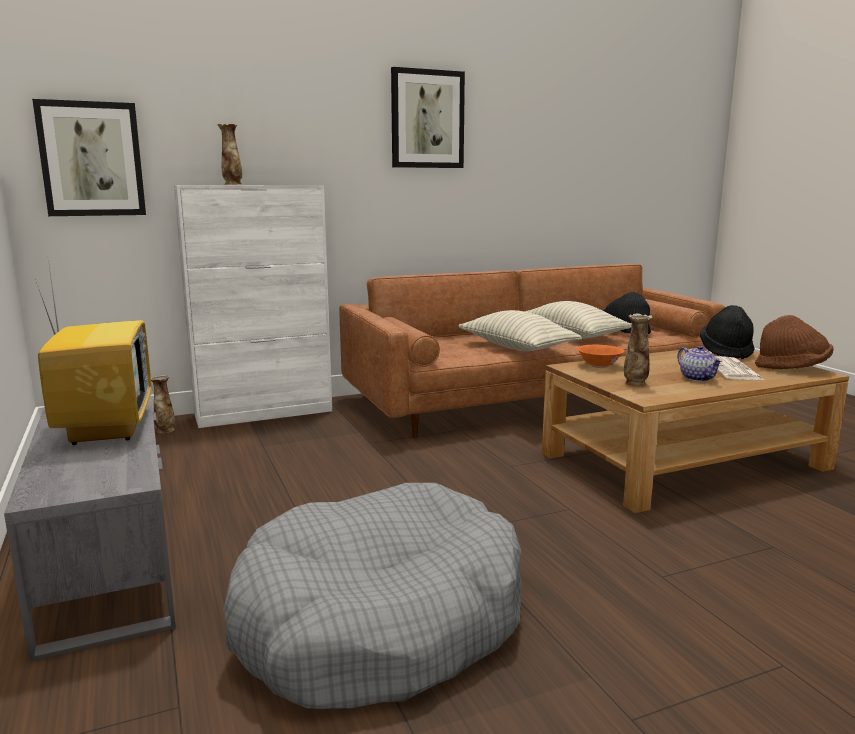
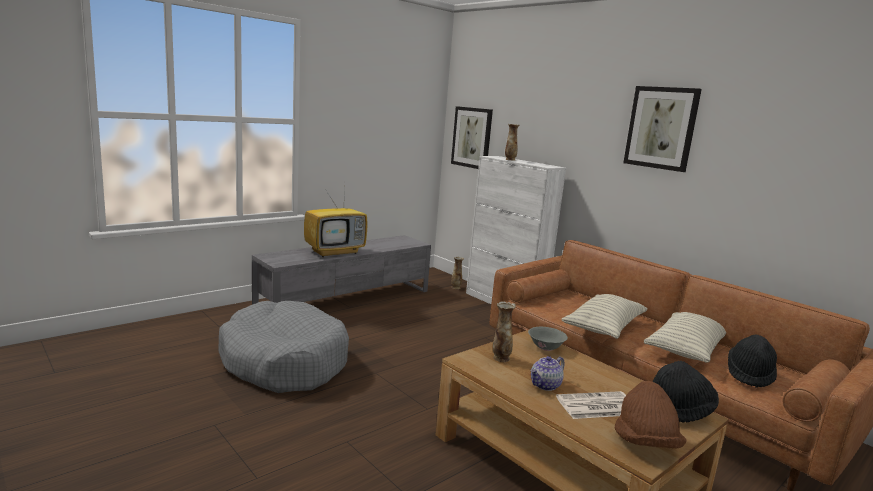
camera: 70 degrees right, 0 degrees up
orange bowl [577,345,624,368] -> grey bowl [528,327,568,351]

